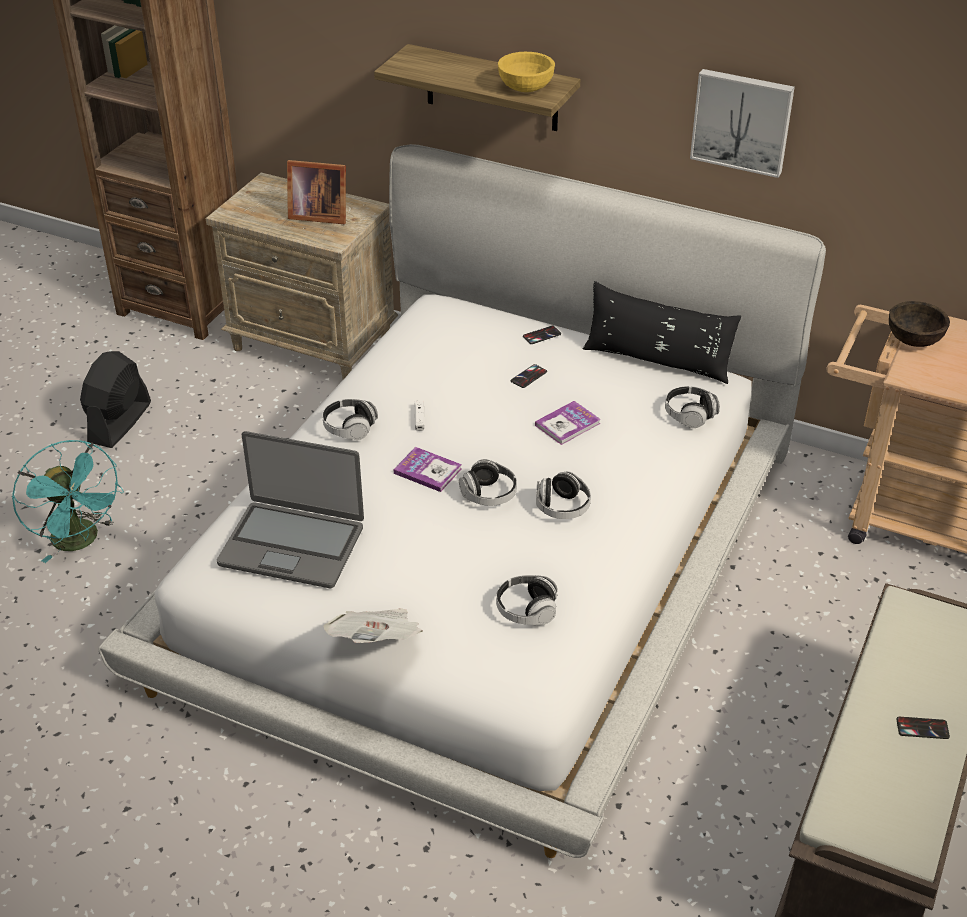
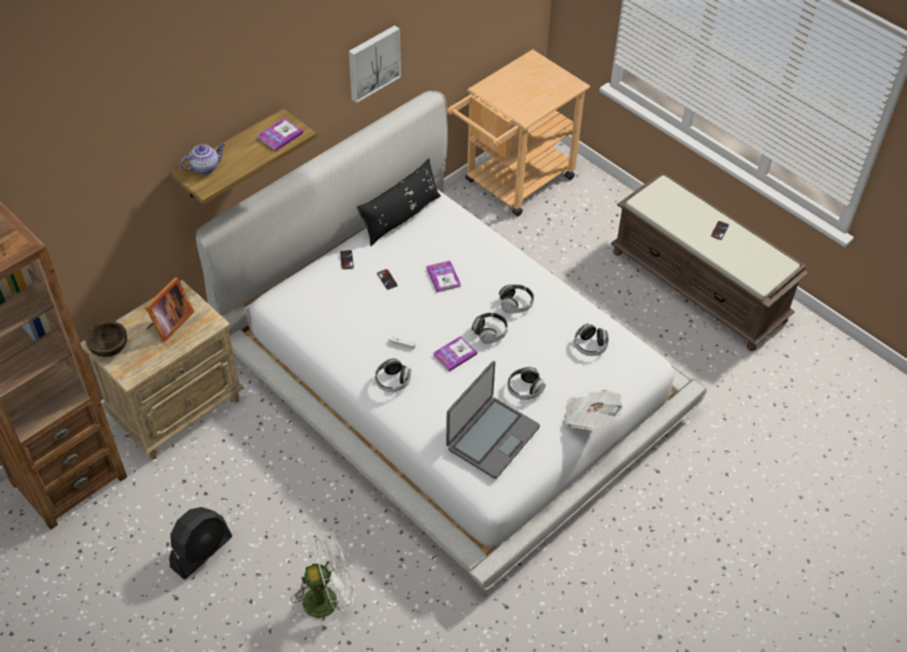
camera: 70 degrees left, 10 degrees up
turquoise fan [12,440,124,563] -> white fan [291,532,354,627]
black fan [80,351,151,448] -> black fan turned 90 degrees counterclockwise [169,507,232,579]
yellow bowl [498,52,555,92] -> book [257,118,303,151]
headphones [665,386,720,428] -> headphones moved to [507,367,545,400]
brown bowl [889,301,950,347] -> brown bowl moved to [85,321,127,357]
none -> teapot [180,144,225,174]

